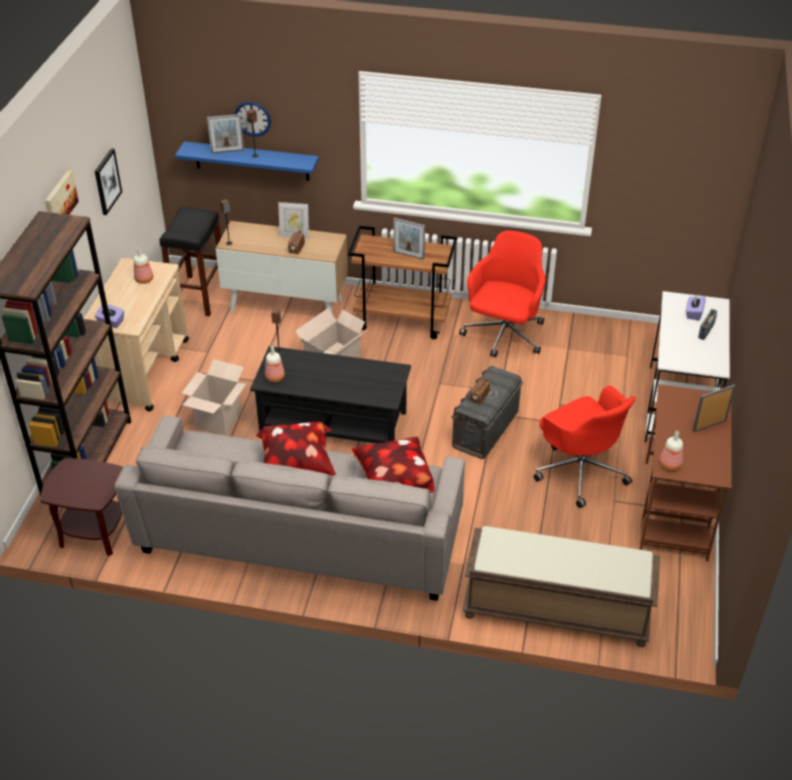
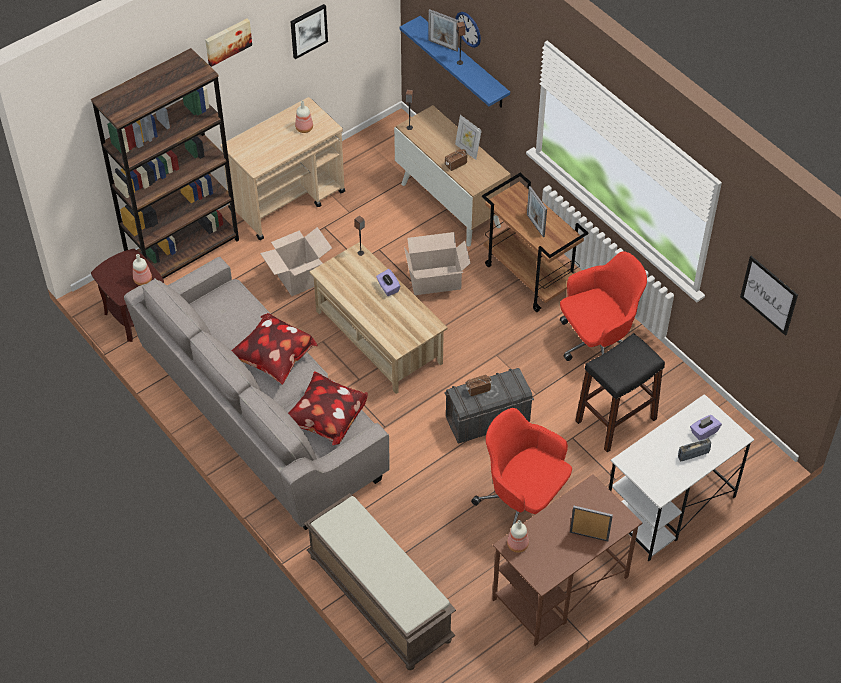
camera: 40 degrees right, 10 degrees up
purple tissue box [95,305,124,328] -> purple tissue box moved to [376,269,400,296]
black stool [160,207,221,316] -> black stool moved to [575,333,665,452]
black coffee table [250,346,411,444] -> beige coffee table [309,242,448,394]
bottle [265,346,285,382] -> bottle moved to [133,254,152,285]
red office chair [534,385,636,508] -> red office chair turned 120 degrees clockwise [471,408,572,526]
none -> picture [740,256,798,336]

